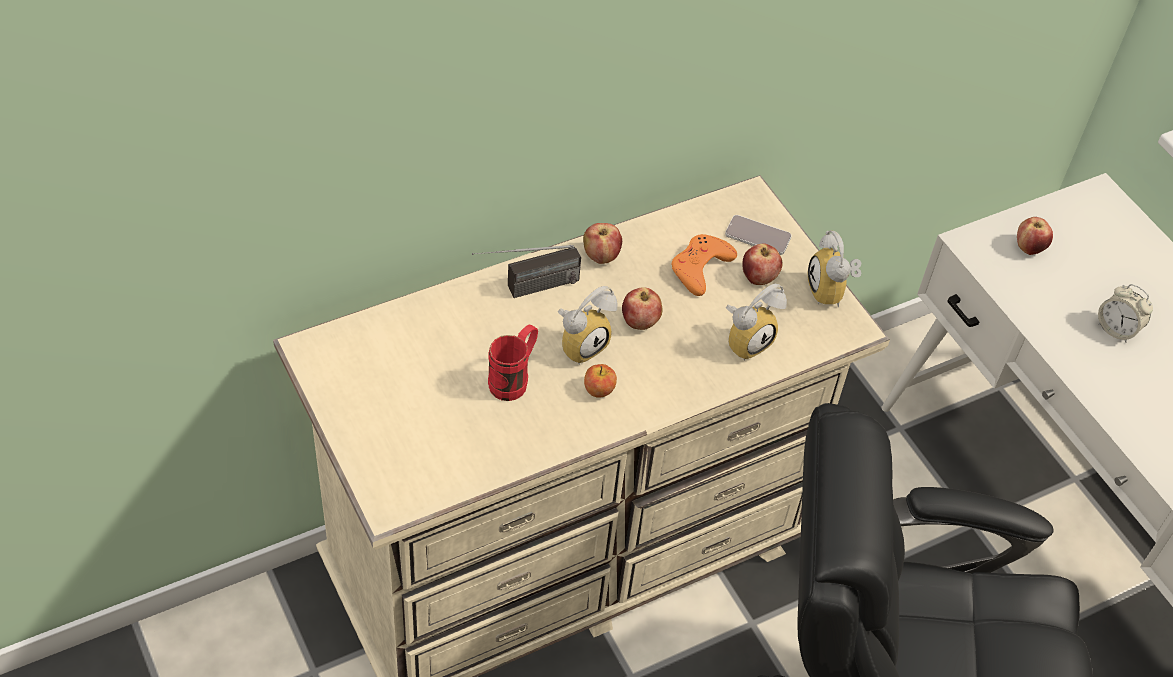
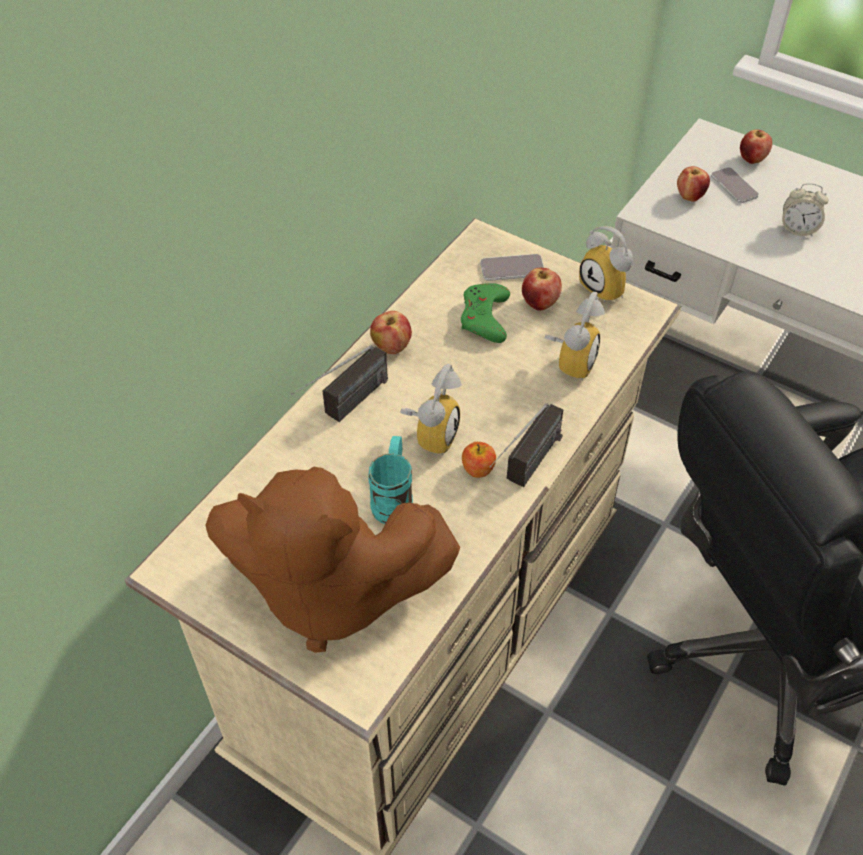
camera: 25 degrees left, 0 degrees up
red mug [488,325,538,401] -> turquoise mug [368,436,413,524]
apple [622,287,662,330] -> apple moved to [740,129,772,164]
orange game controller [671,234,737,296] -> green game controller [461,283,510,343]
none -> brown plush toy [205,467,460,653]
none -> radio [489,403,563,487]
none -> phone [711,167,759,203]

